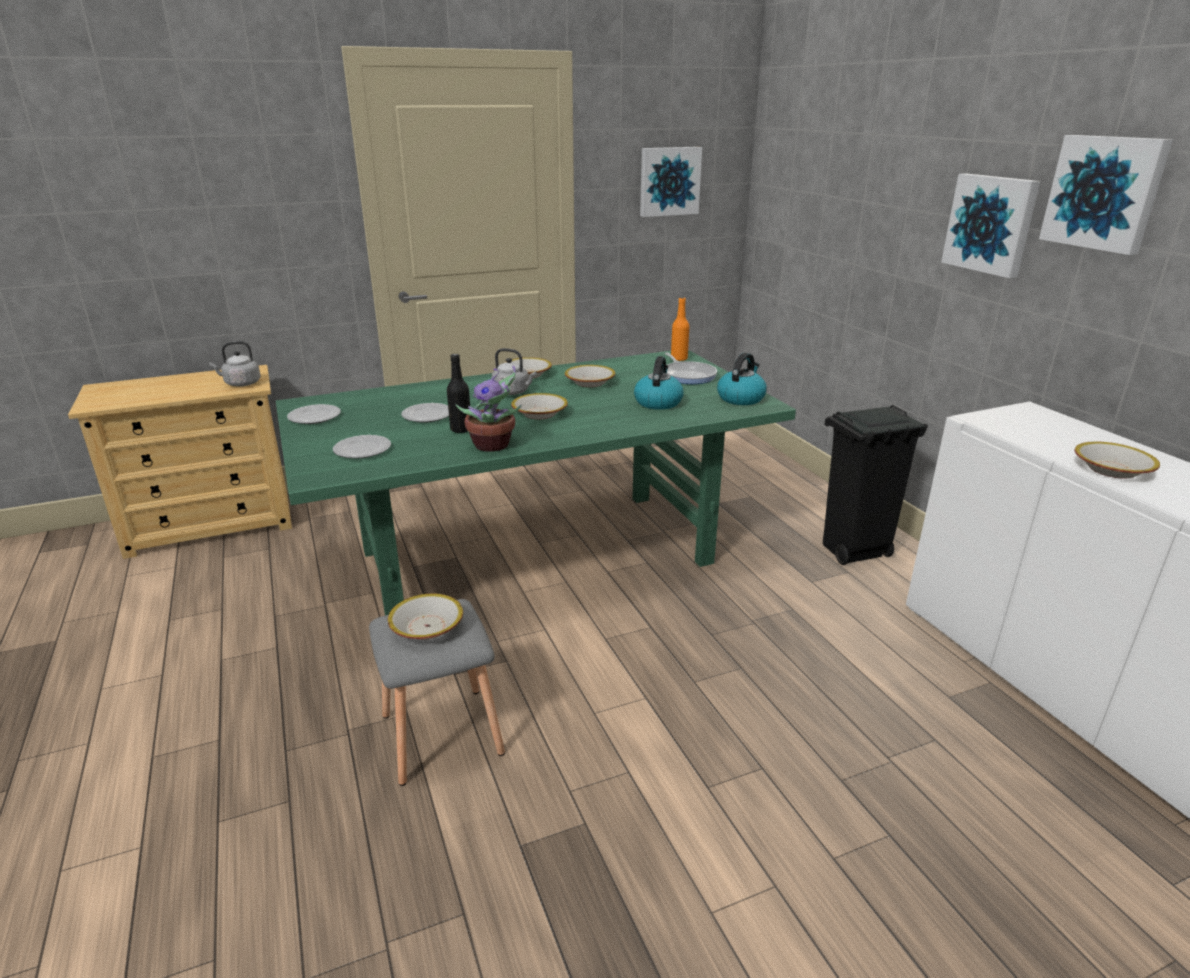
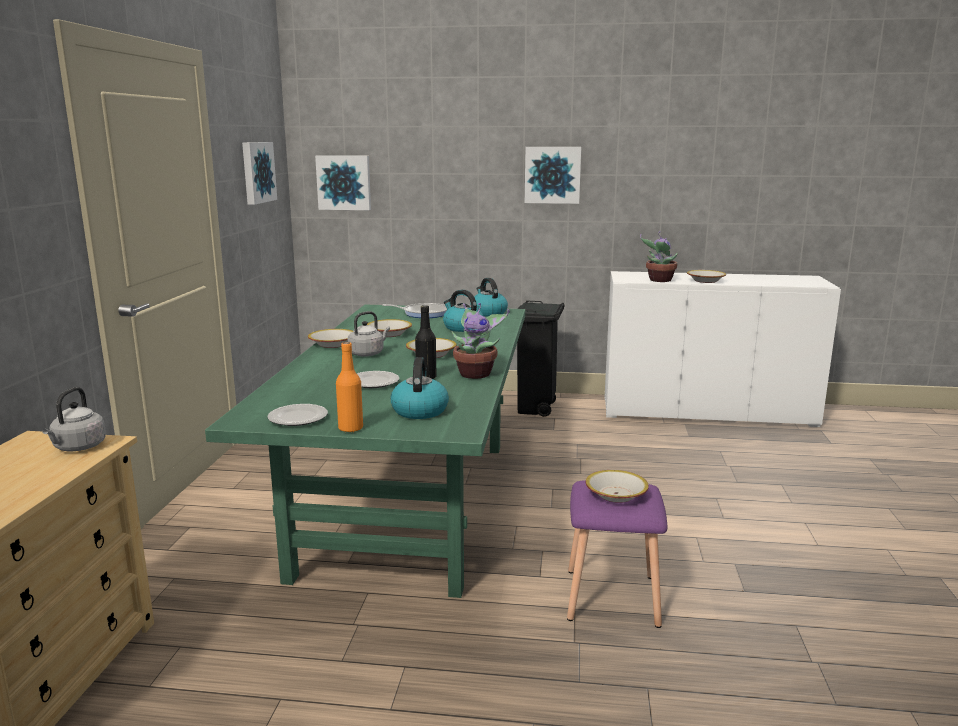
camera: 60 degrees left, 10 degrees down
plate [333,435,391,458] -> kettle [391,357,449,419]
grey stool [369,599,505,786] -> purple stool [567,481,667,628]
orange bottle [671,297,689,361] -> orange bottle moved to [336,342,363,432]
picture [1039,135,1173,255] -> picture moved to [315,155,371,210]
none -> potted plant [640,231,678,282]

